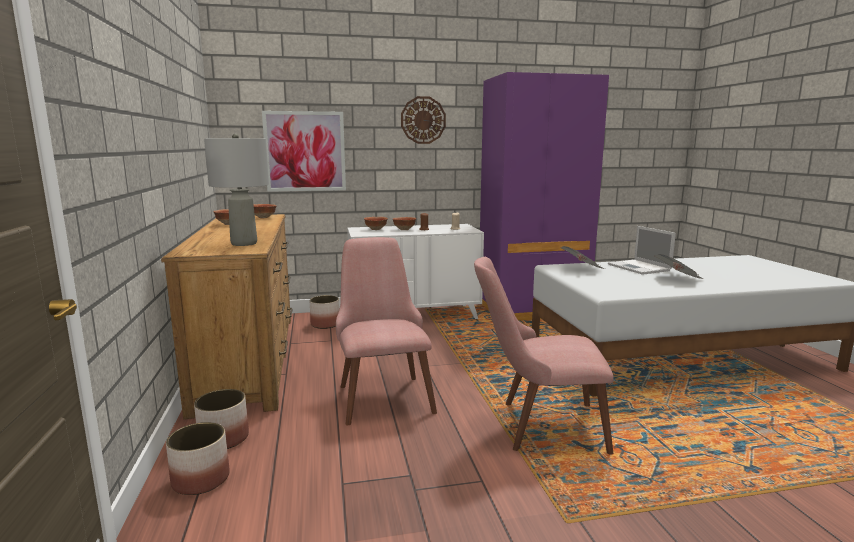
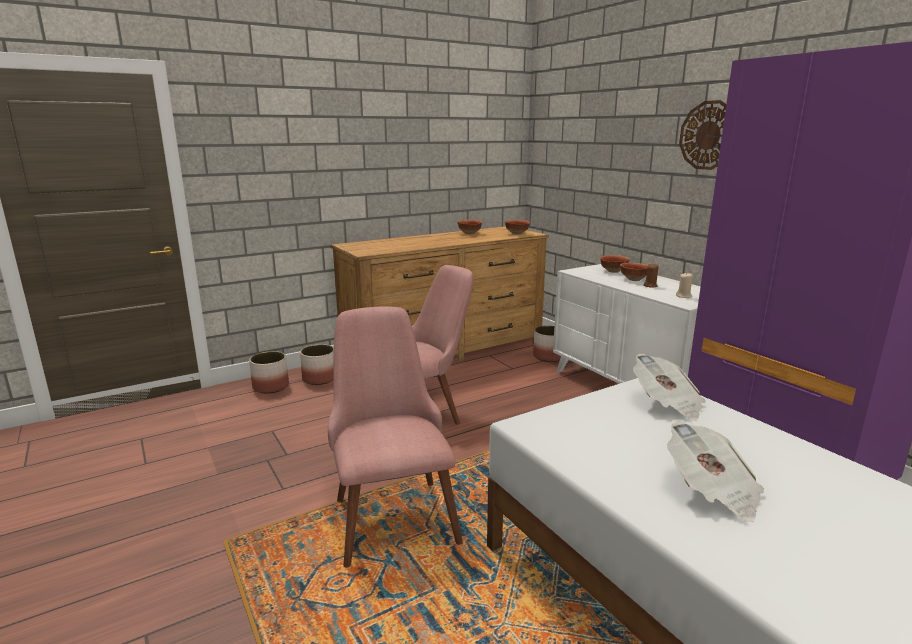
camera: 70 degrees right, 5 degrees up
grey table lamp [204,134,269,246] -> none
picture [262,111,346,192] -> none
laptop [608,226,676,275] -> none

